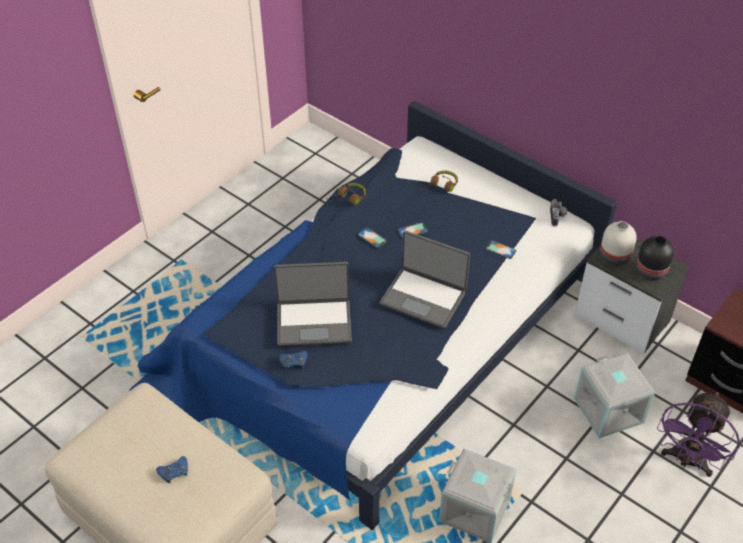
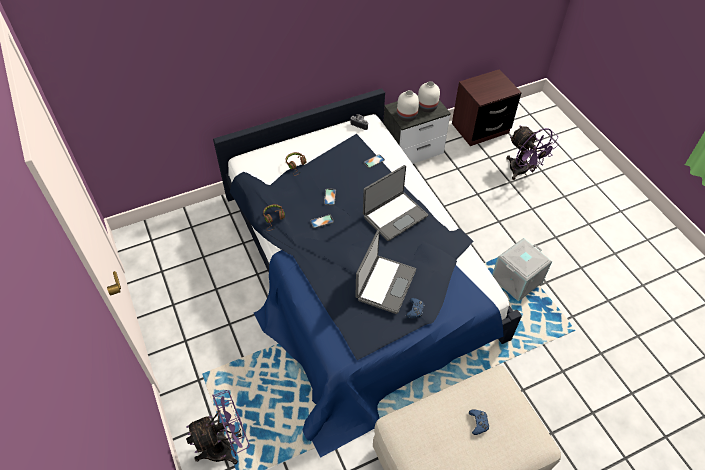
camera: 65 degrees left, 5 degrees up
grey storage box [574,353,655,438] -> none
black vase [636,236,674,281] -> white vase [418,81,440,112]
none -> purple fan [186,390,250,465]

